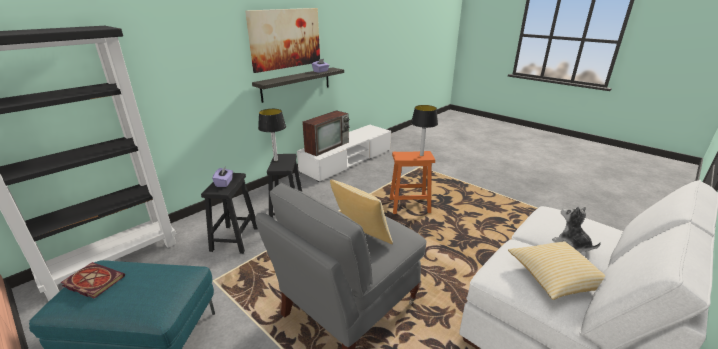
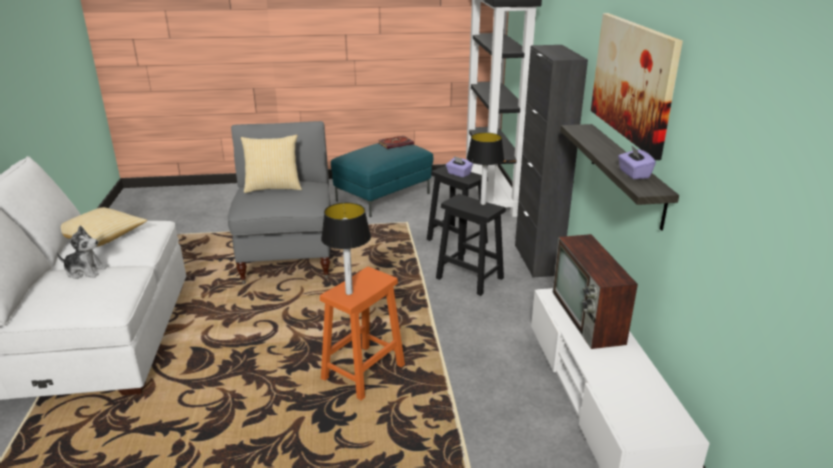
camera: 130 degrees right, 0 degrees up
none -> black cabinet [515,45,588,278]

